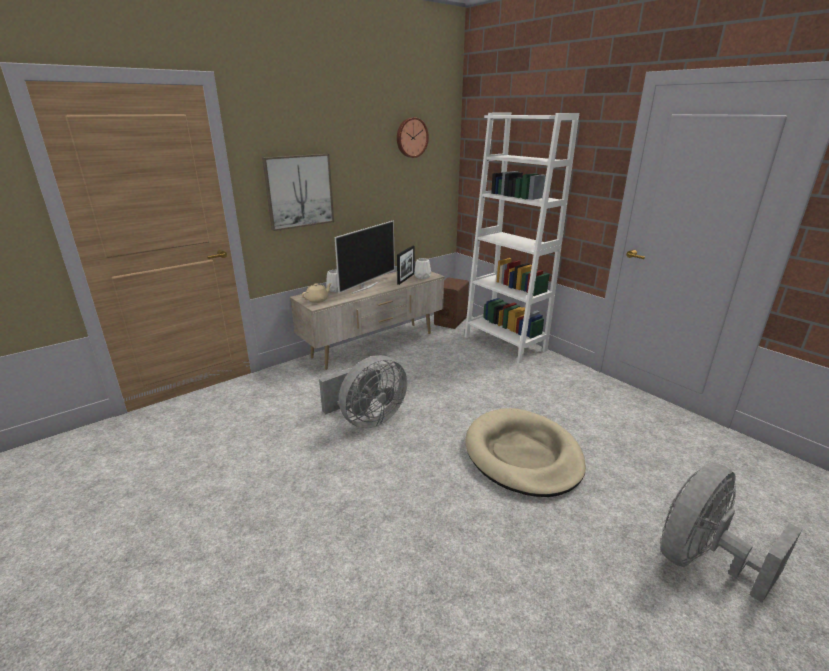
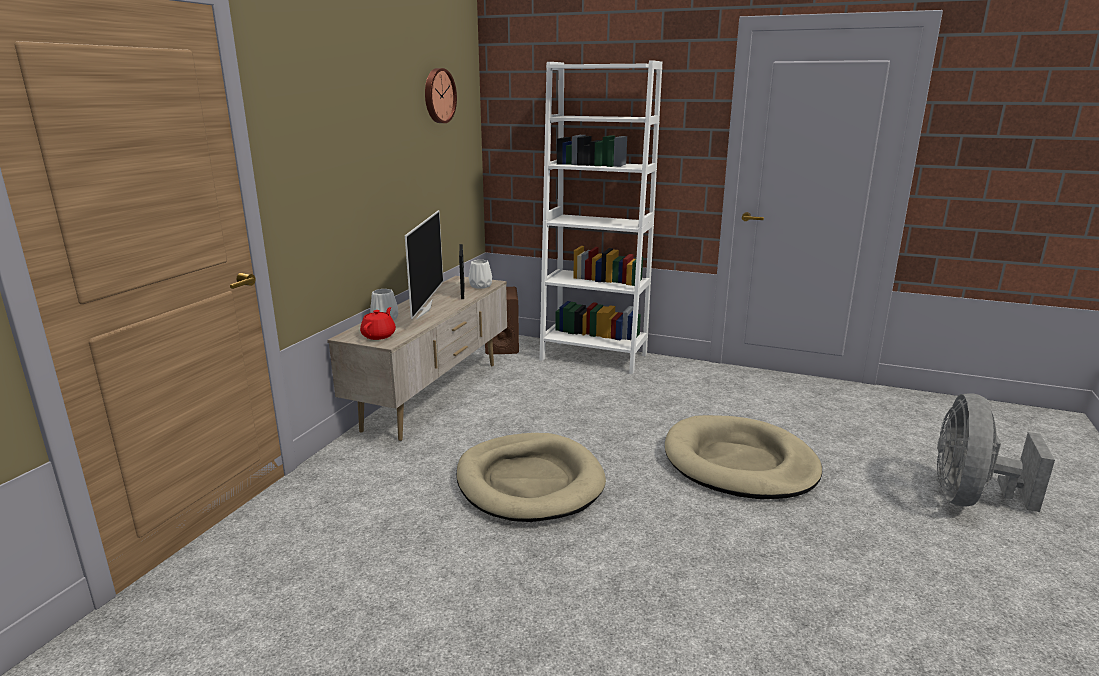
camera: 30 degrees left, 5 degrees down
picture [262,154,334,231] -> none
beige teapot [302,283,332,303] -> red teapot [360,307,396,340]
grey fan [319,355,407,428] -> beige dog bed [456,433,606,522]

